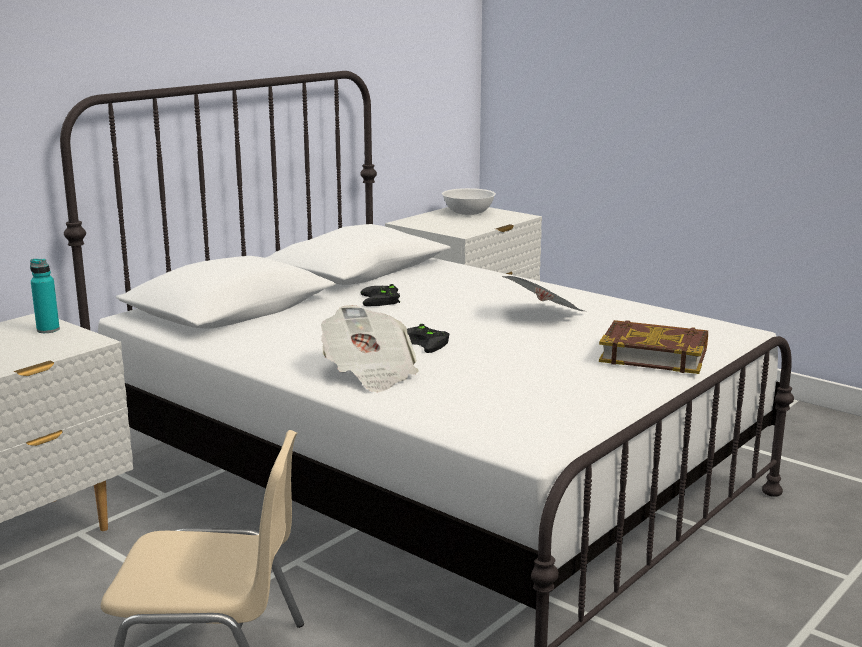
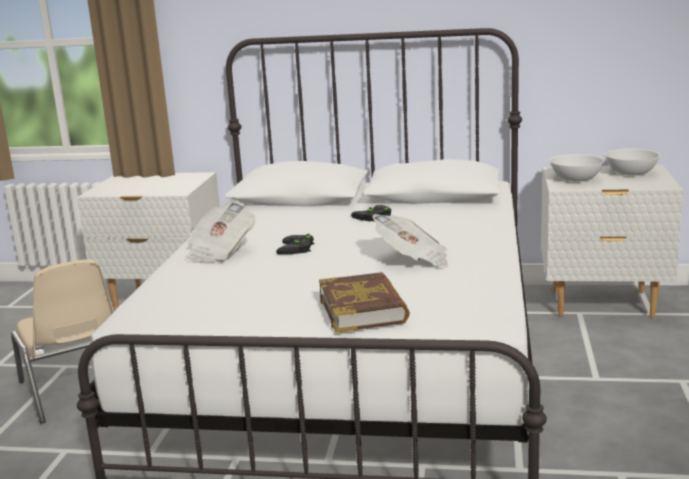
camera: 60 degrees right, 0 degrees up
turquoise bottle [30,259,60,333] -> none
none -> white bowl [549,154,605,181]

